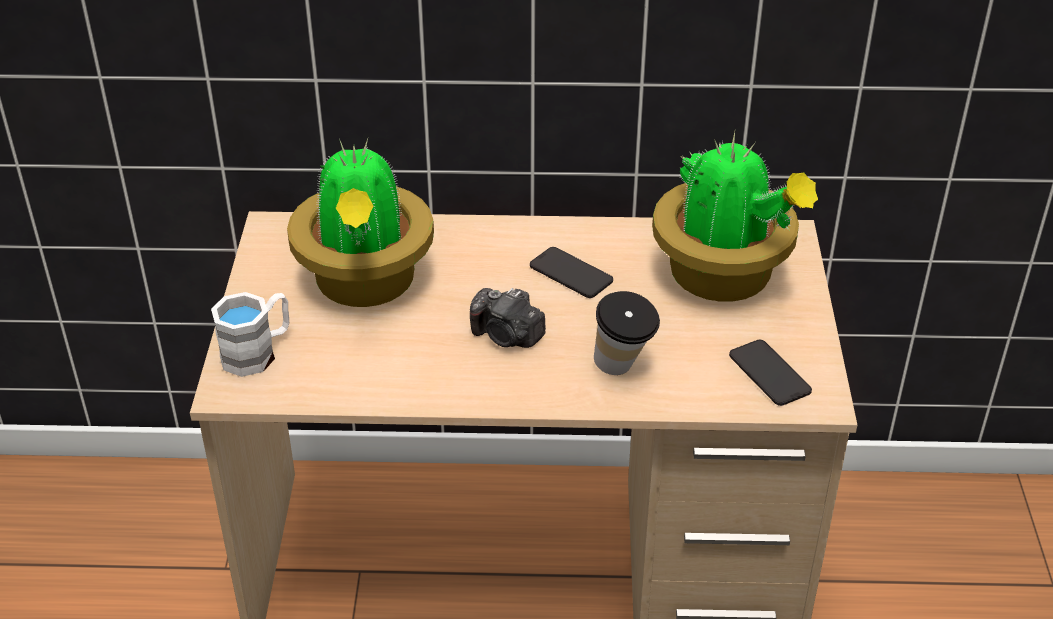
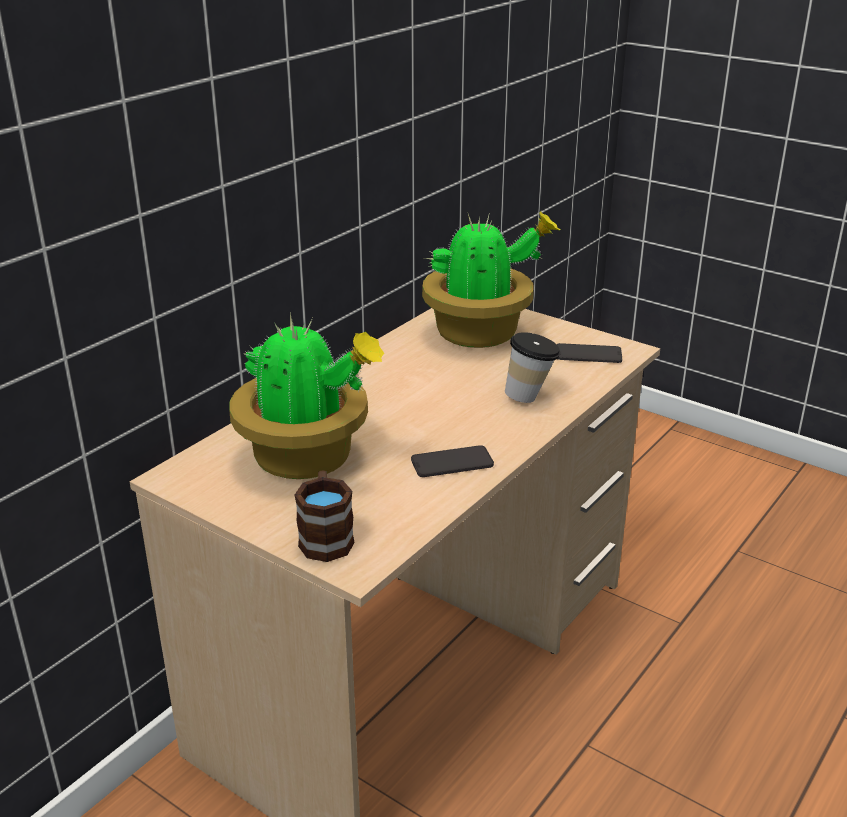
camera: 55 degrees left, 10 degrees down
white mug [211,292,289,377] -> brown mug [295,470,355,562]
camera [470,288,546,348] -> none
phone [530,247,613,298] -> phone moved to [411,445,494,477]

